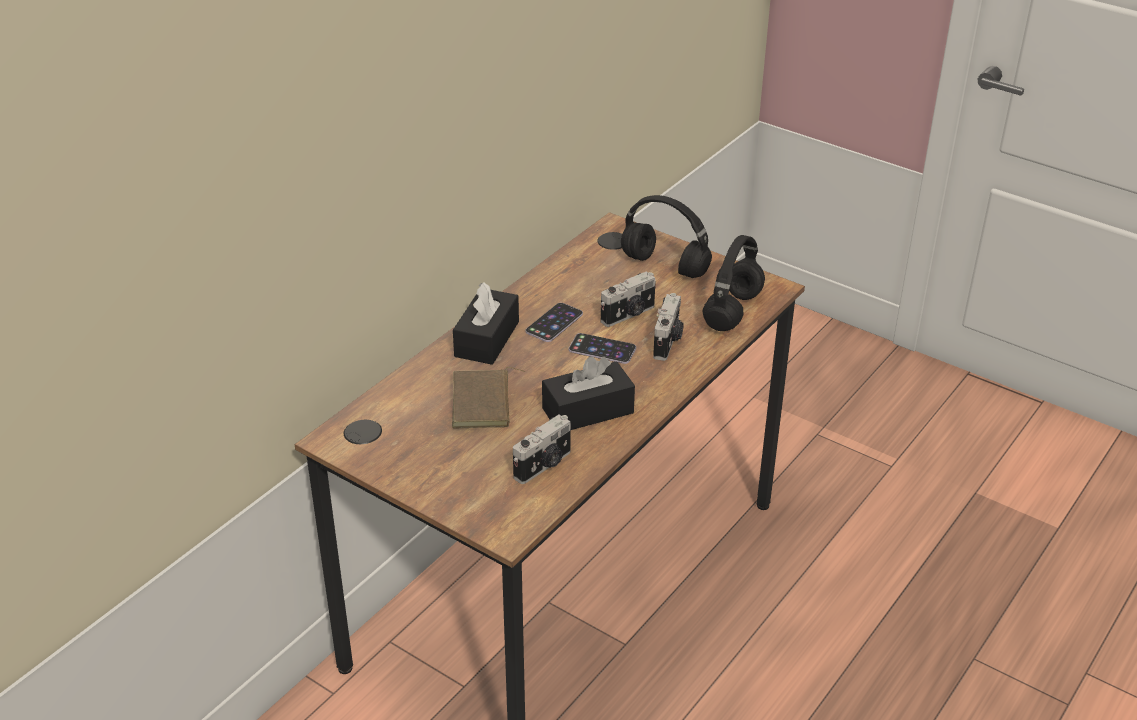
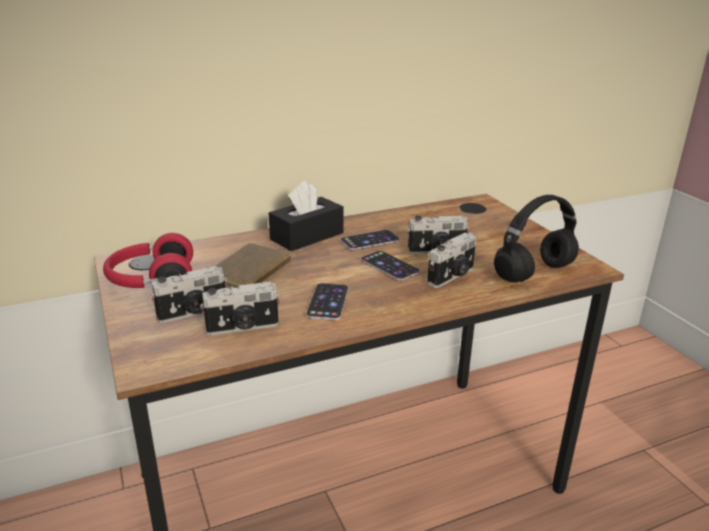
camera: 30 degrees right, 10 degrees down
black tissue box [542,356,635,430] -> phone [306,283,348,320]
black headphones [621,195,712,278] -> none
none -> red headphones [103,233,193,288]
none -> camera [150,266,227,323]

